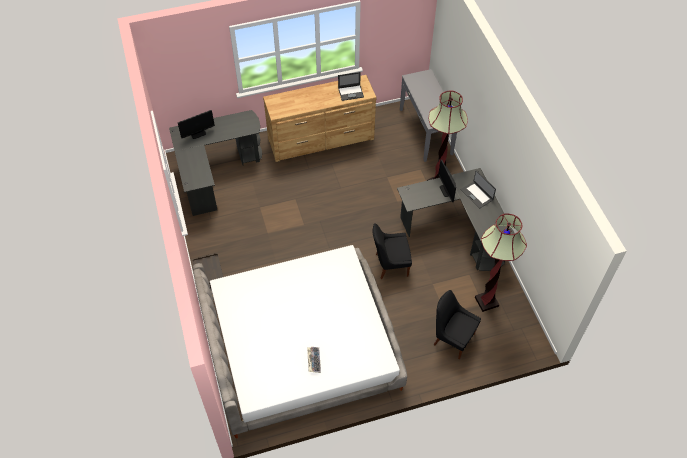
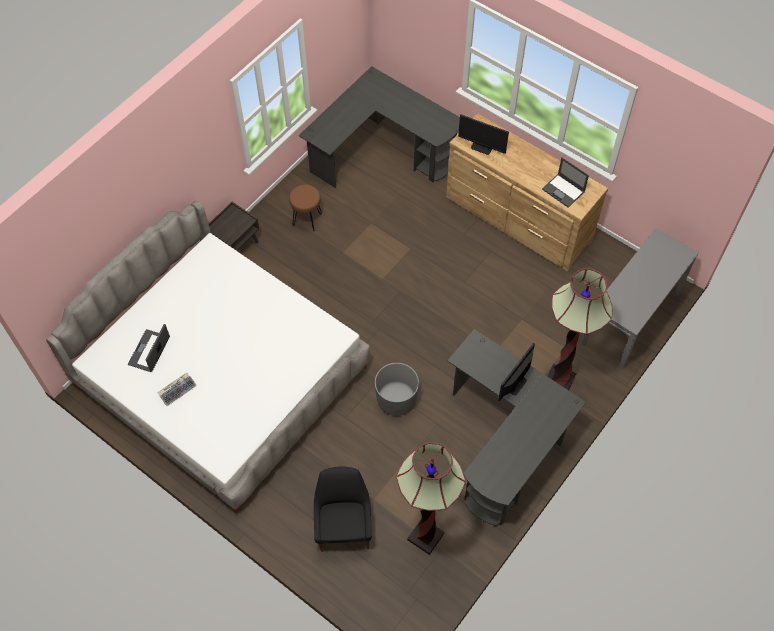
camera: 55 degrees right, 5 degrees up
monitor [178,110,215,139] -> monitor moved to [458,114,509,155]
black chair [373,223,412,279] -> grey planter [375,363,419,416]
laptop [461,171,496,208] -> laptop moved to [128,324,170,372]
none -> brown stool [289,184,322,232]

